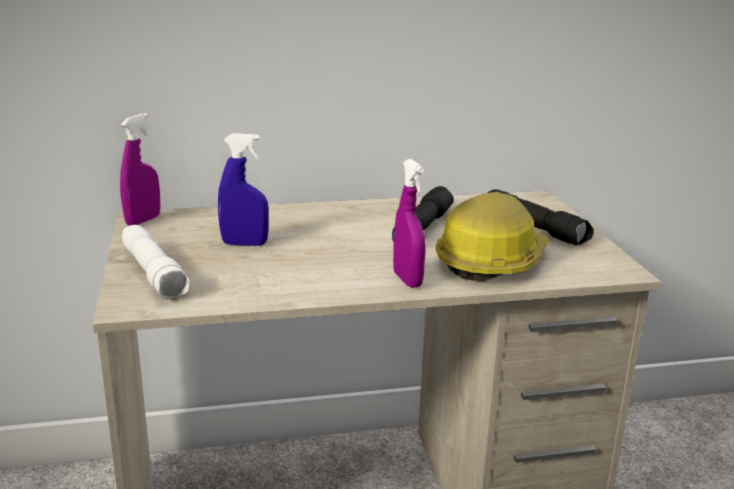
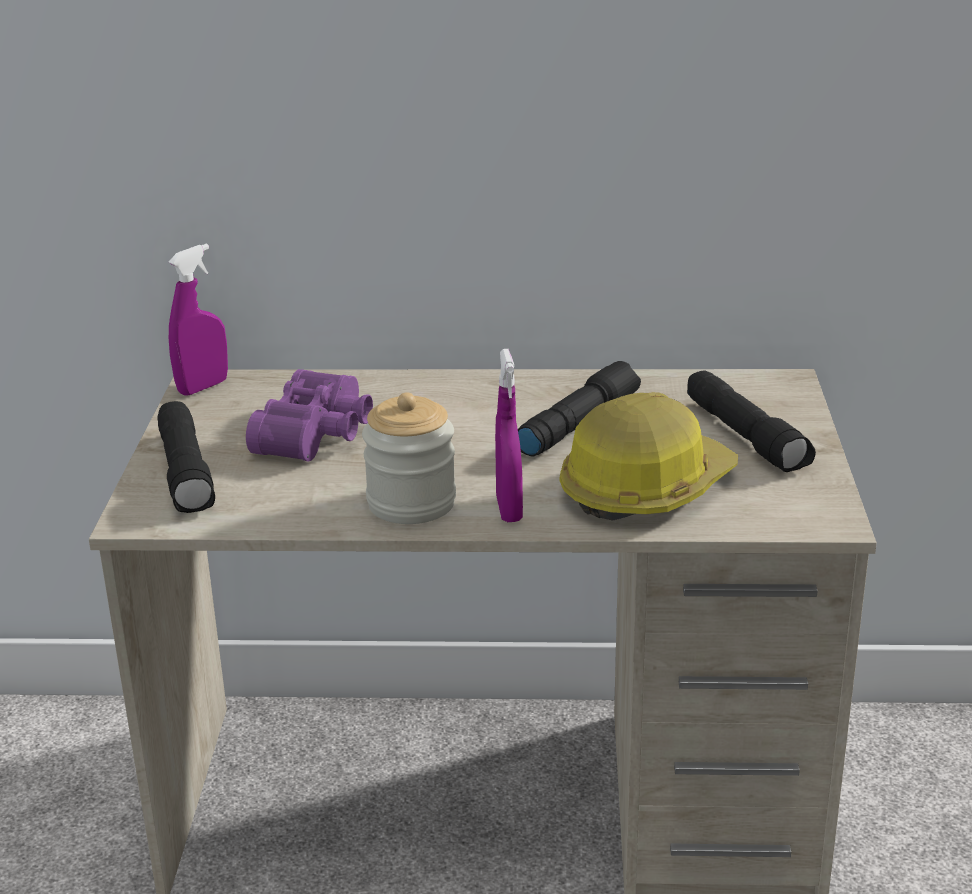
camera: 15 degrees right, 5 degrees up
white flashlight [122,225,190,299] -> black flashlight [158,401,215,513]
blue spray bottle [218,133,269,246] -> purple binoculars [246,369,373,461]
none -> jar [362,392,456,524]

